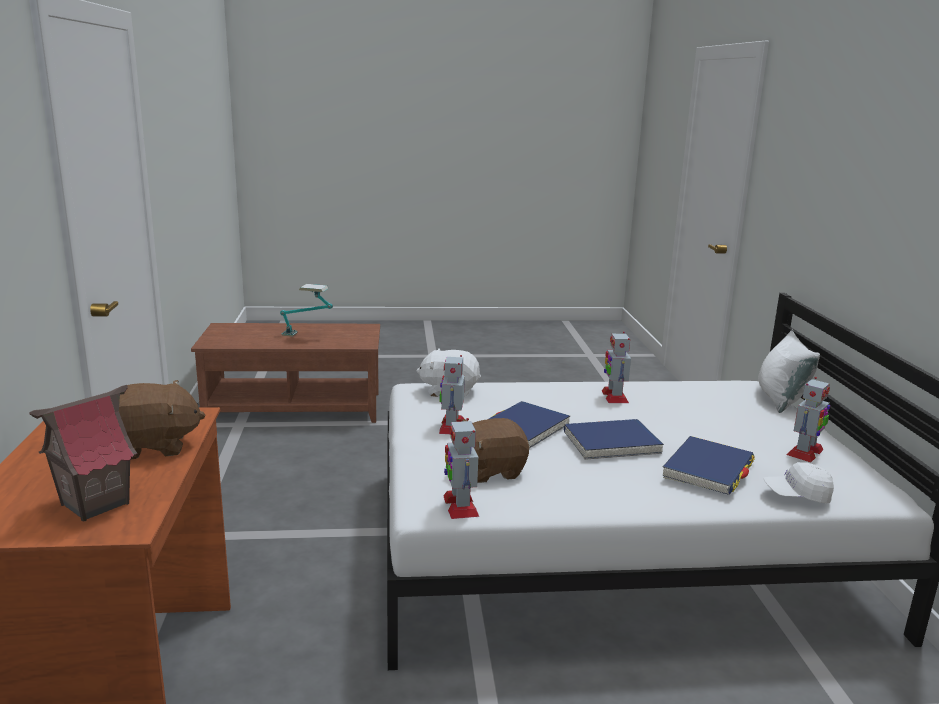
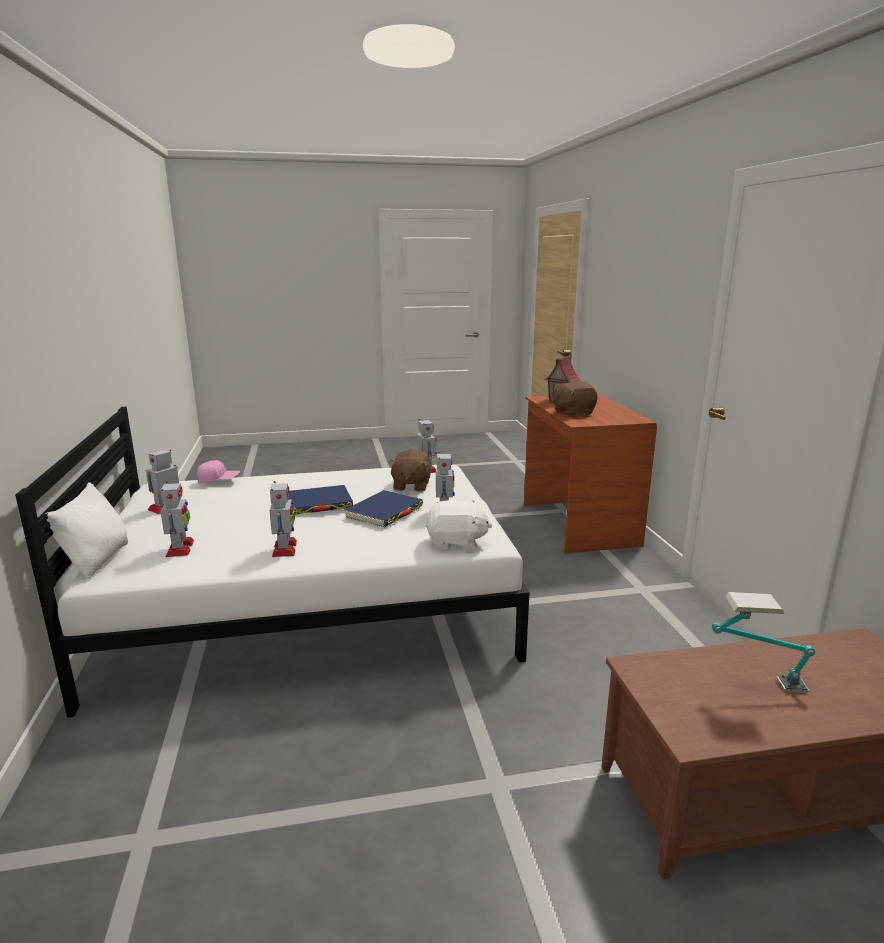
camera: 175 degrees right, 0 degrees up
brown plush toy [462,418,529,483] -> brown plush toy turned 120 degrees clockwise [388,449,431,492]
blue book [663,436,755,495] -> none
white cap [763,462,834,503] -> pink cap [197,460,240,484]
none -> toy robot [160,481,194,557]

